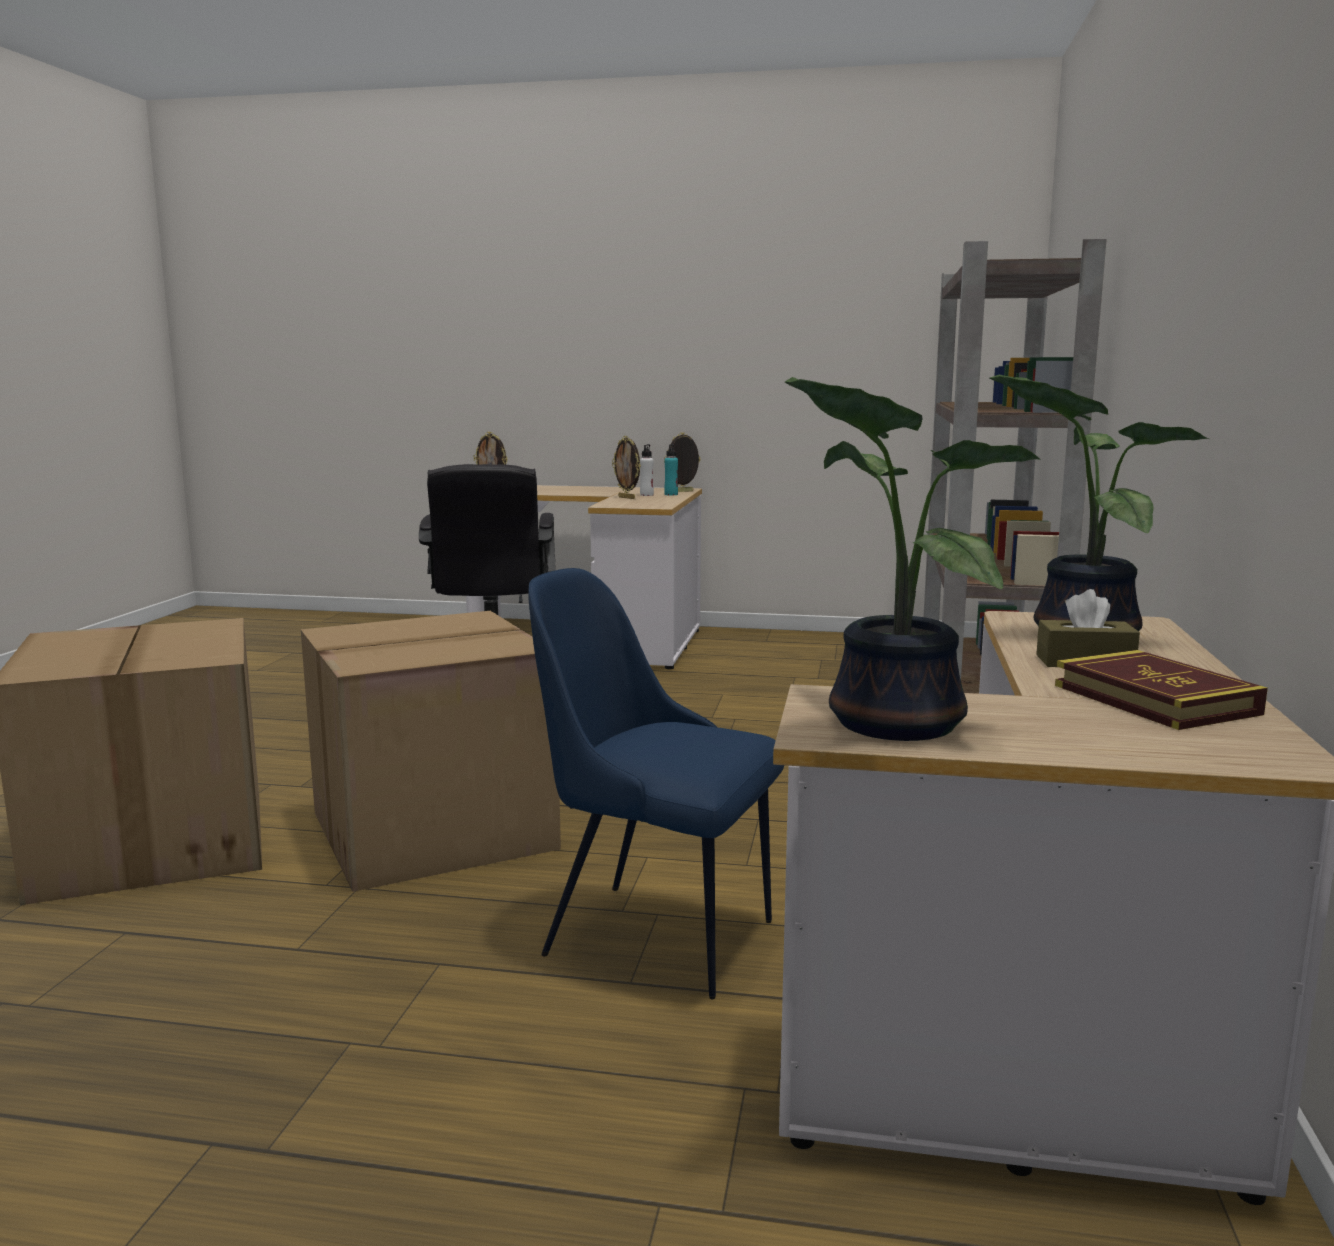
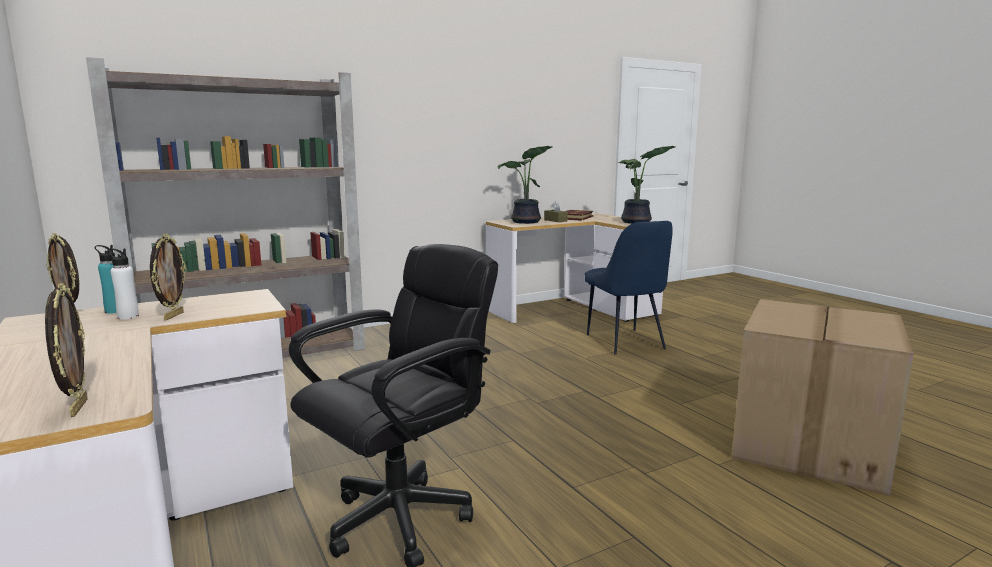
camera: 130 degrees left, 0 degrees up
cardboard box [301,611,561,892] -> none

